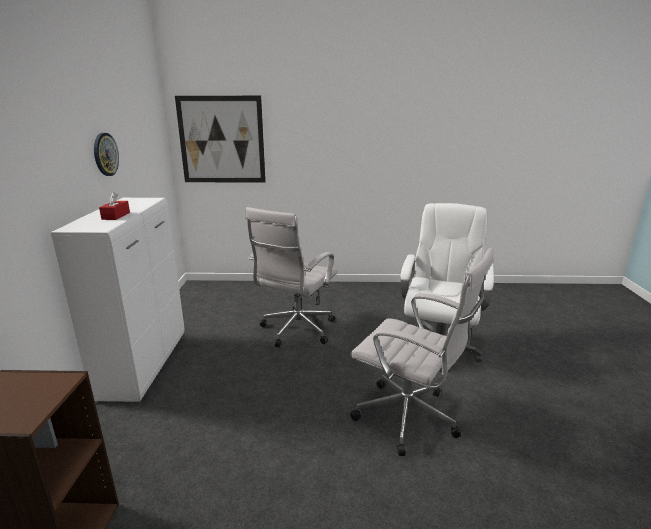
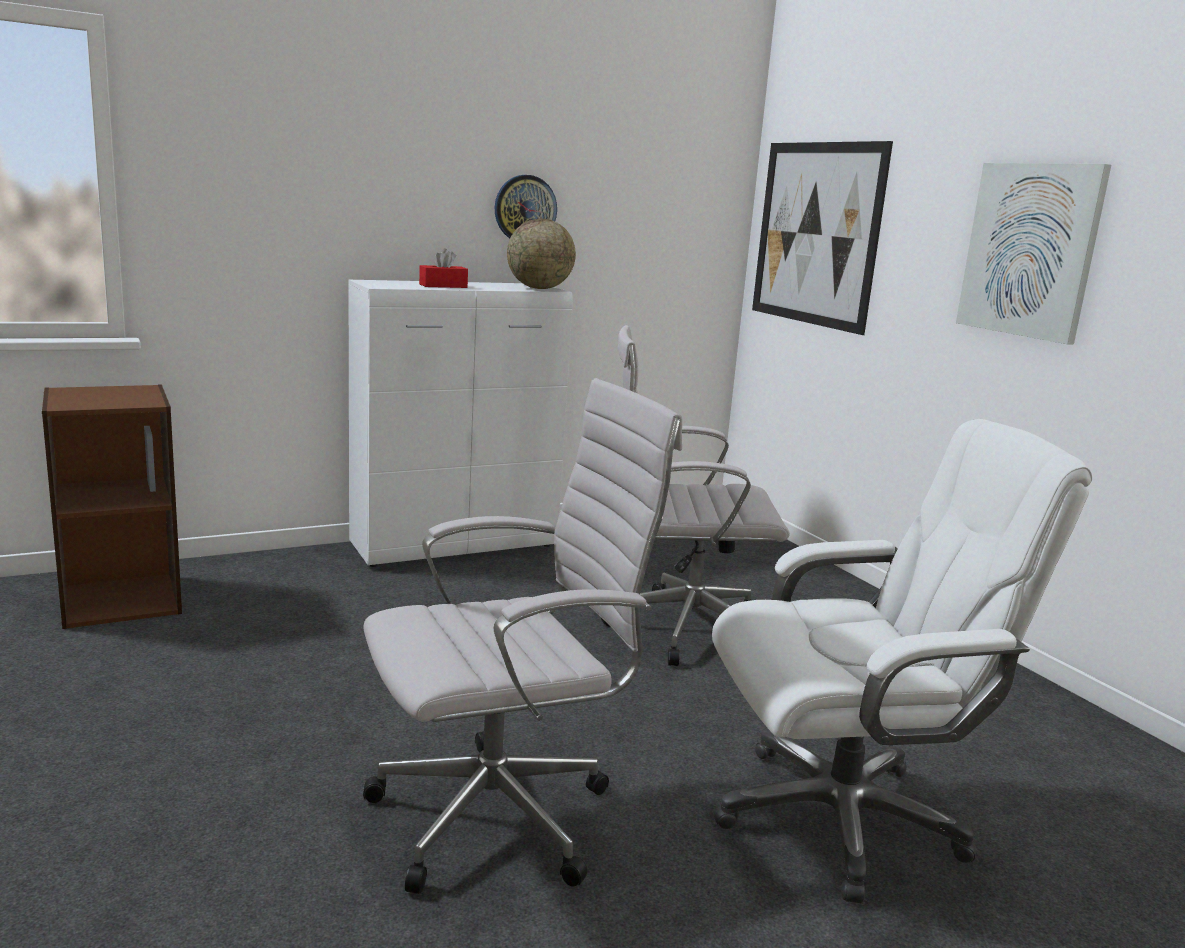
camera: 60 degrees right, 5 degrees down
white office chair [350,248,494,456] -> white office chair turned 120 degrees counterclockwise [363,378,682,894]
none -> globe [507,219,576,289]
none -> picture [956,163,1111,344]

